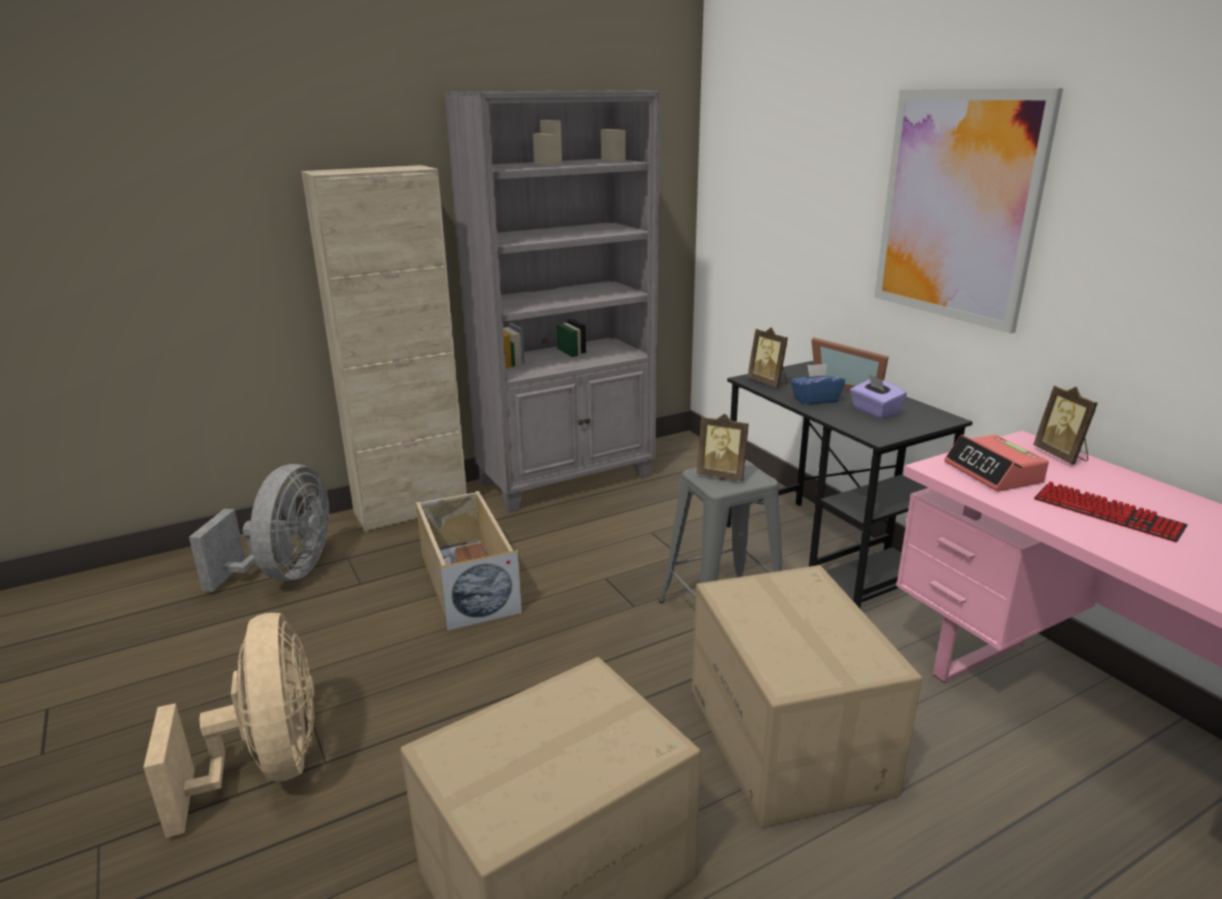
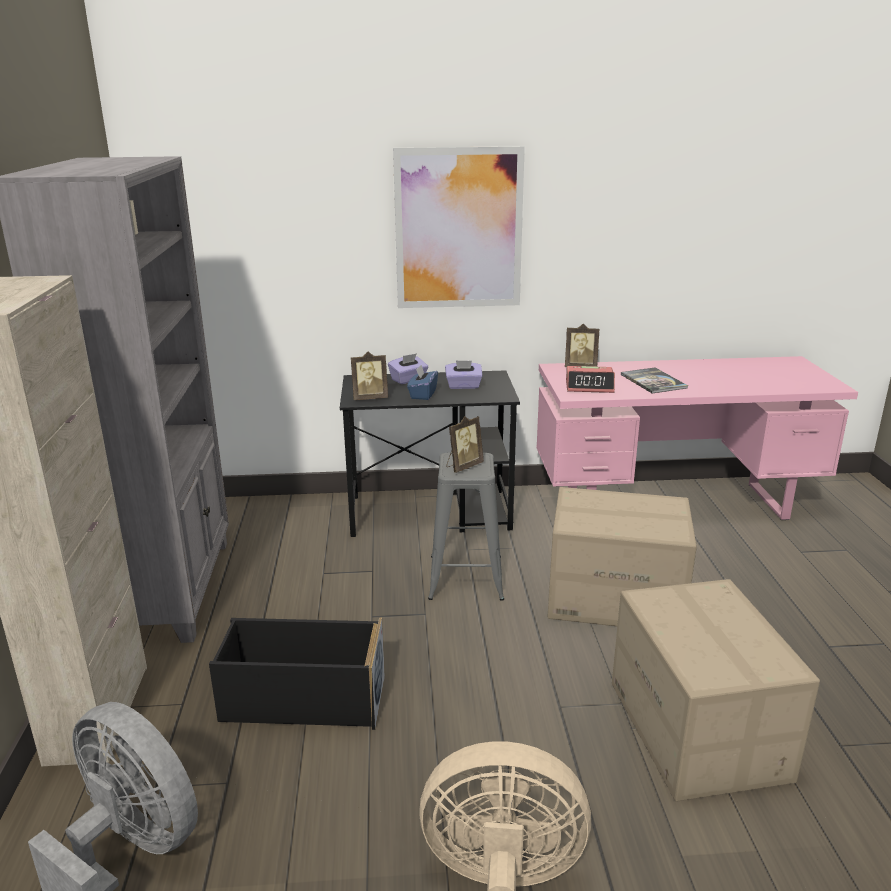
camera: 65 degrees left, 0 degrees up
beige storage box [416,491,522,631] -> black storage box [209,617,385,730]
picture frame [811,337,889,390] -> purple tissue box [388,353,428,384]
keyboard [1034,482,1188,542] -> book [621,367,688,393]

